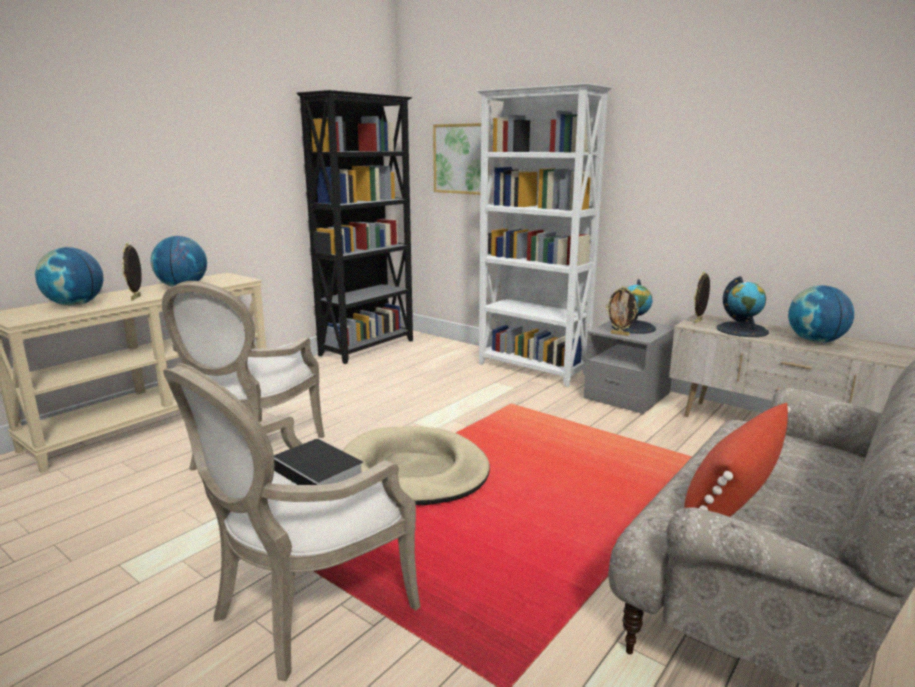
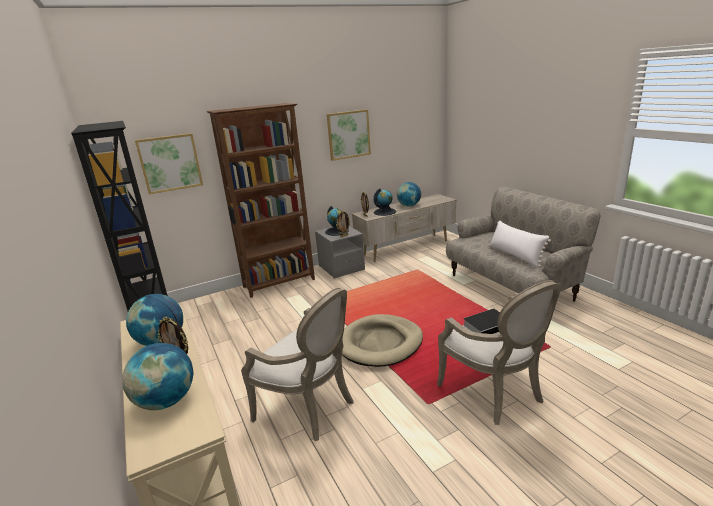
camera: 65 degrees left, 5 degrees up
white bookcase [476,83,612,387] -> brown bookcase [206,103,315,298]
red pillow [684,403,791,517] -> white pillow [489,220,551,267]
none -> picture [327,109,371,161]

